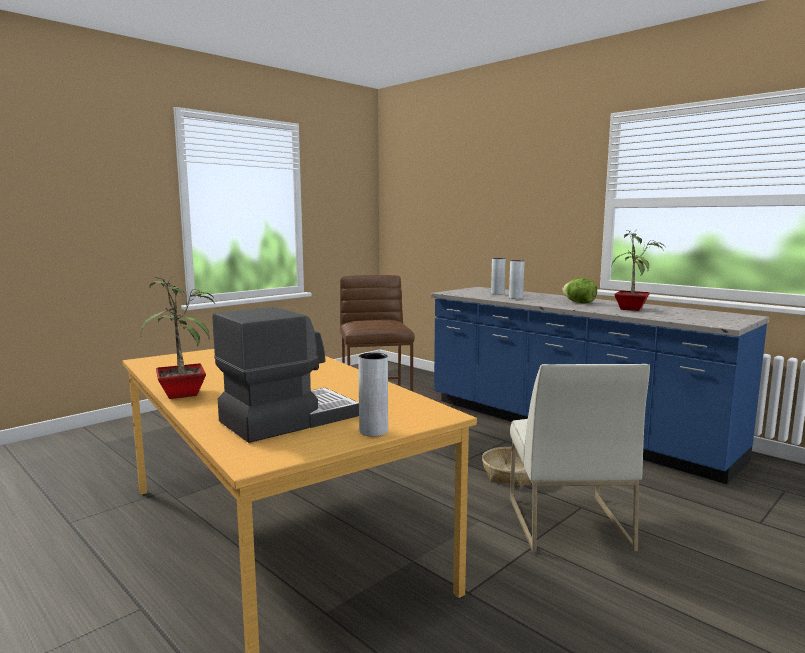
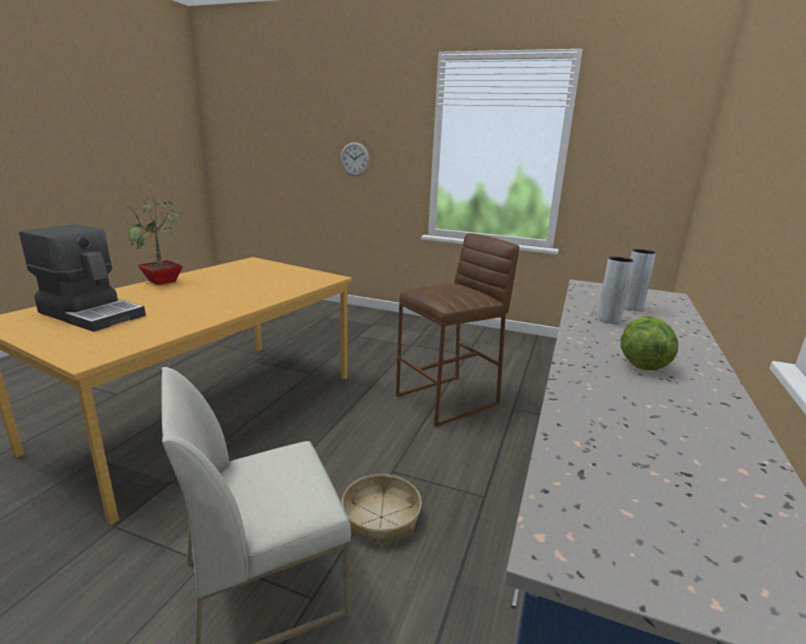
camera: 65 degrees right, 10 degrees up
grey vase [358,353,388,436] -> none
potted plant [611,230,666,311] -> none
none -> wall clock [340,142,370,176]

